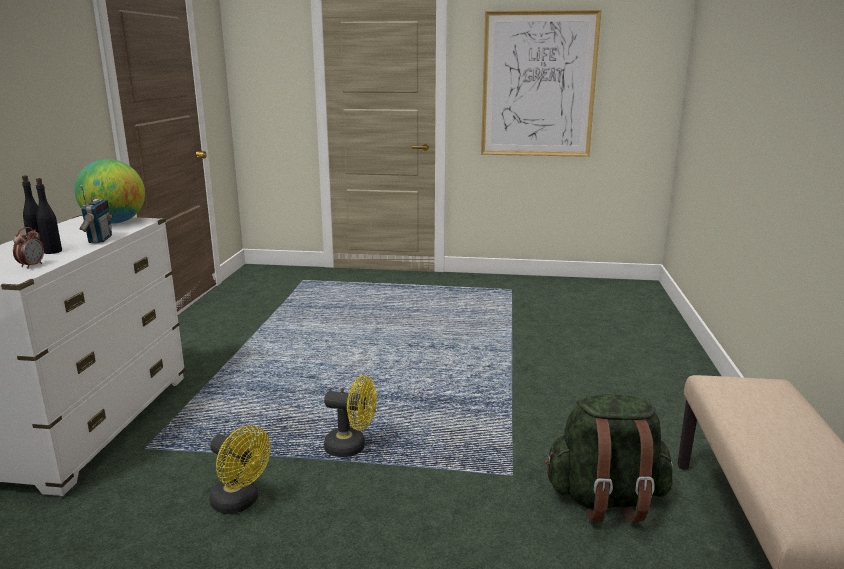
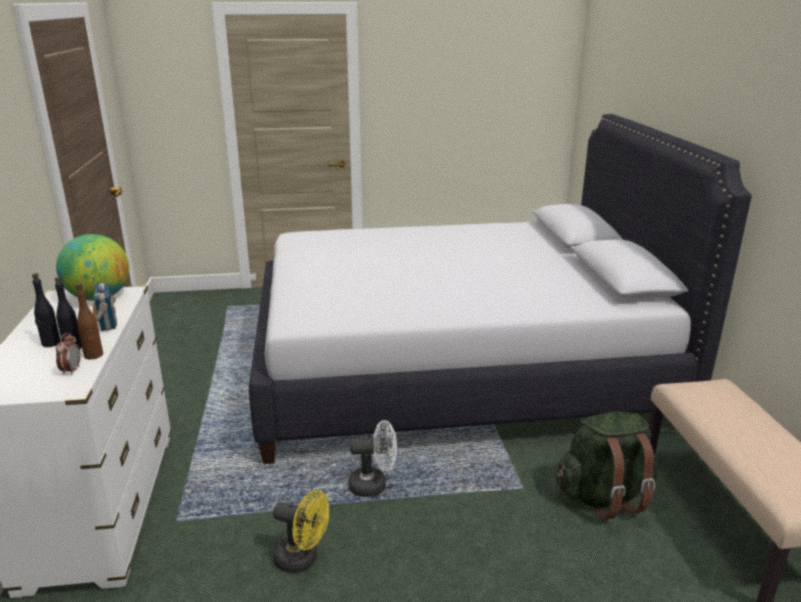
camera: 15 degrees left, 5 degrees up
yellow fan [324,375,377,457] -> white fan [349,420,397,497]
picture [481,10,602,157] -> none
none -> brown bottle [76,283,103,359]
none -> white bed [249,114,752,464]

